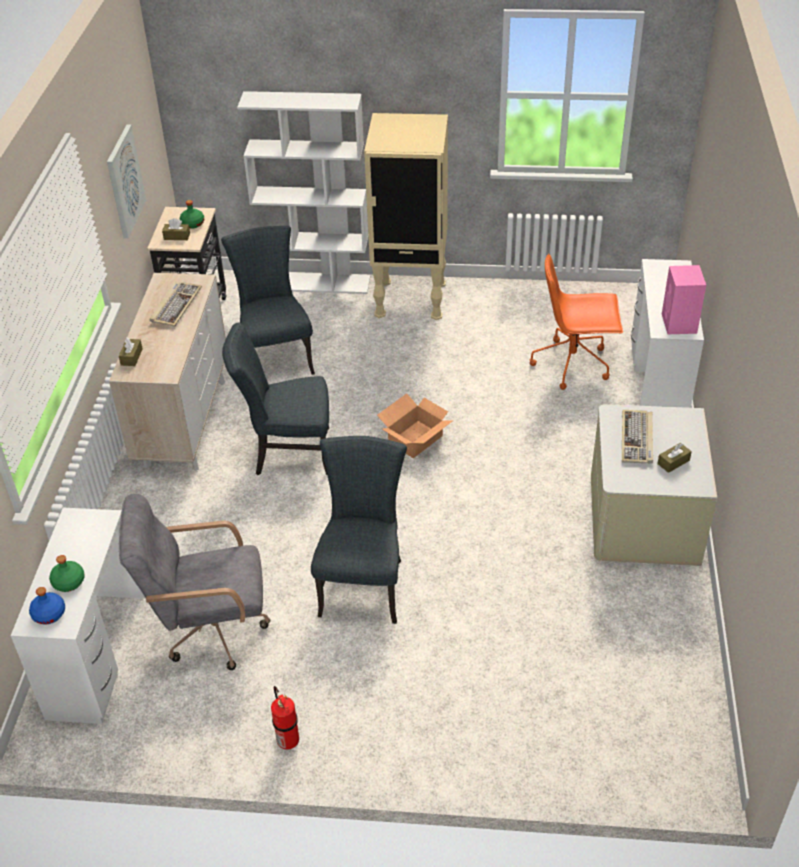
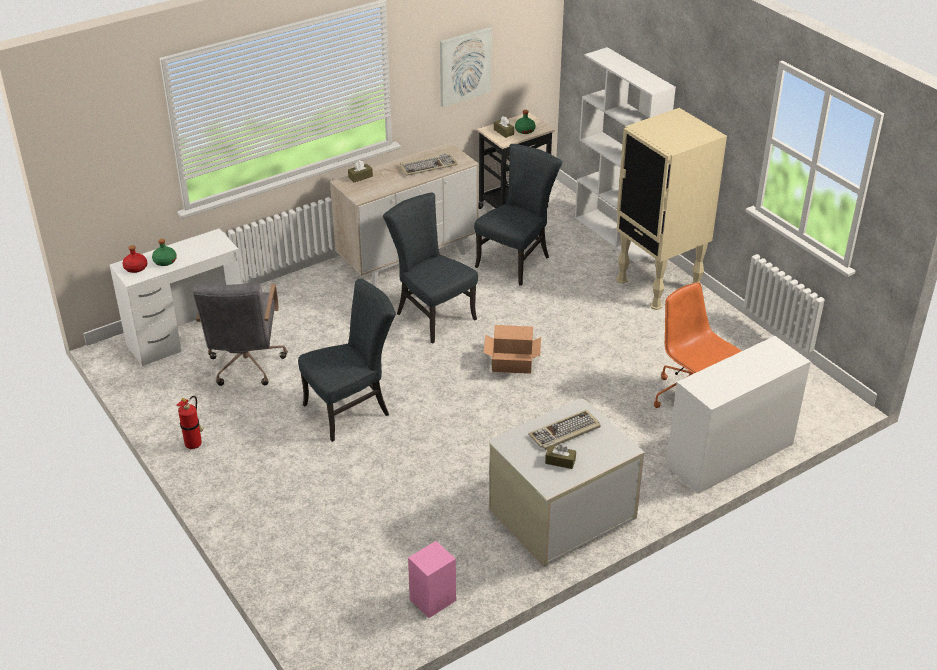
camera: 50 degrees right, 5 degrees down
blue bottle [29,587,65,624] -> red bottle [122,245,147,273]
grey office chair [119,494,270,670] -> grey office chair turned 135 degrees counterclockwise [192,283,288,386]
pink speaker [662,265,706,334] -> pink speaker moved to [408,541,456,618]

